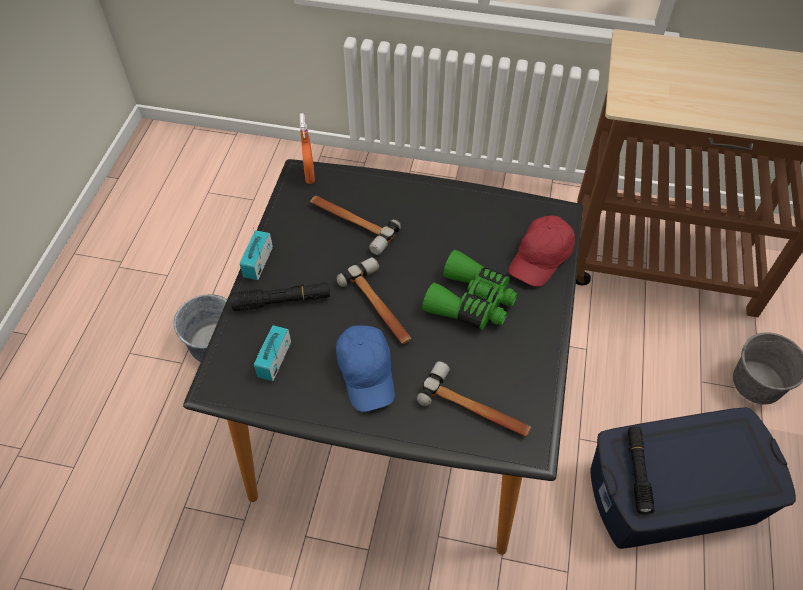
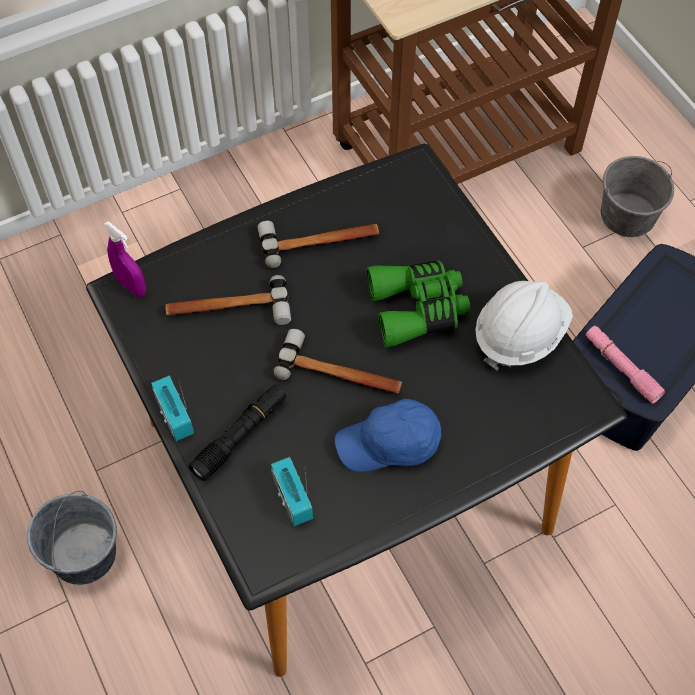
camera: 40 degrees left, 5 degrees up
orange spray bottle [300,113,315,184] -> purple spray bottle [104,221,146,297]
blue cap [336,325,395,412] -> blue cap turned 135 degrees clockwise [335,399,441,472]
hammer [417,361,531,437] -> hammer moved to [258,220,379,268]
red cap [508,216,575,287] -> none
black flashlight [628,426,655,514] -> pink flashlight [586,326,665,403]
none -> white hard hat [475,281,573,370]

